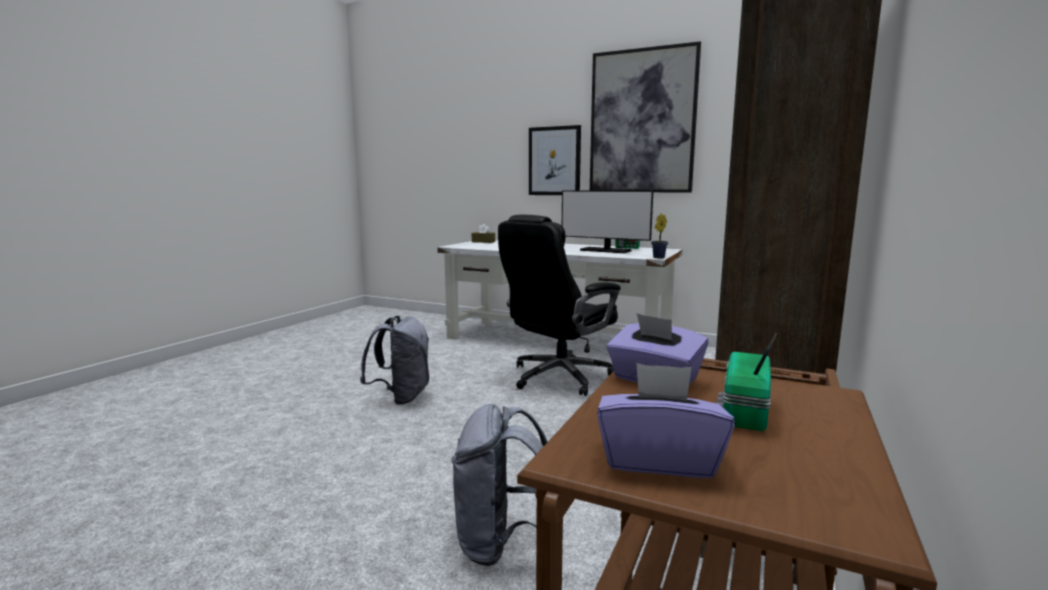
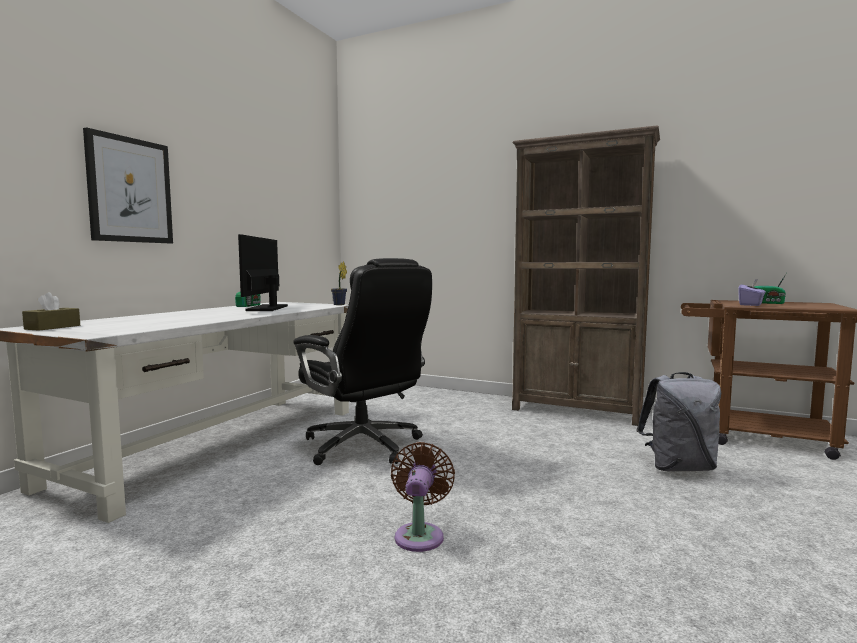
camera: 90 degrees left, 5 degrees down
grey backpack [360,316,429,405] -> brown fan [391,442,455,552]
monitor [562,190,653,253] -> monitor turned 150 degrees clockwise [238,234,288,311]
picture [590,41,701,192] -> none
purple tissue box [597,363,735,478] -> none

